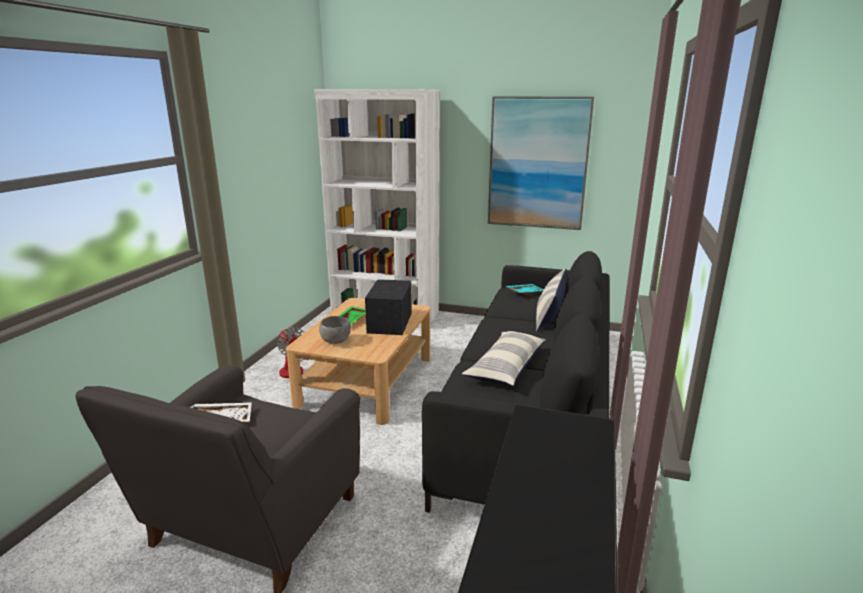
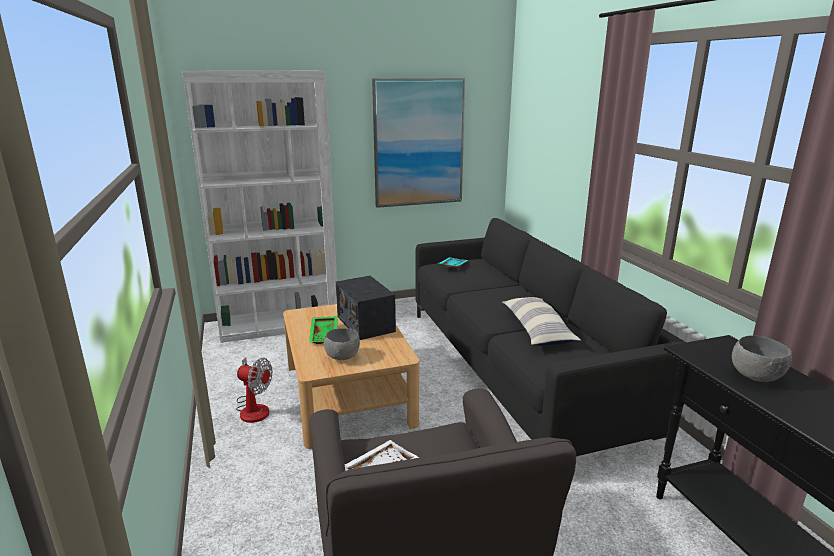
camera: 35 degrees left, 0 degrees up
pillow [536,268,566,331] -> none
none -> grey bowl [732,335,792,382]

